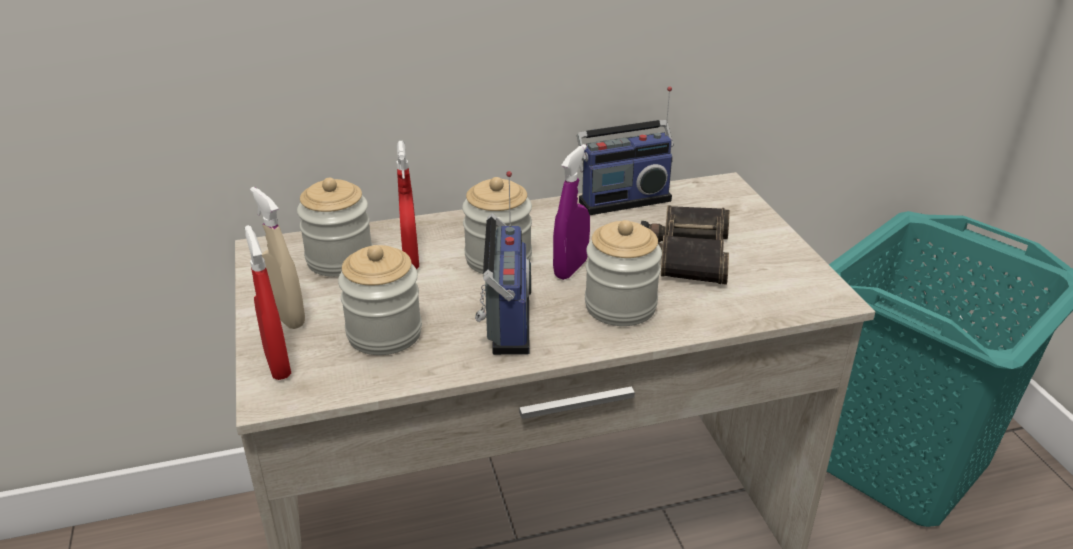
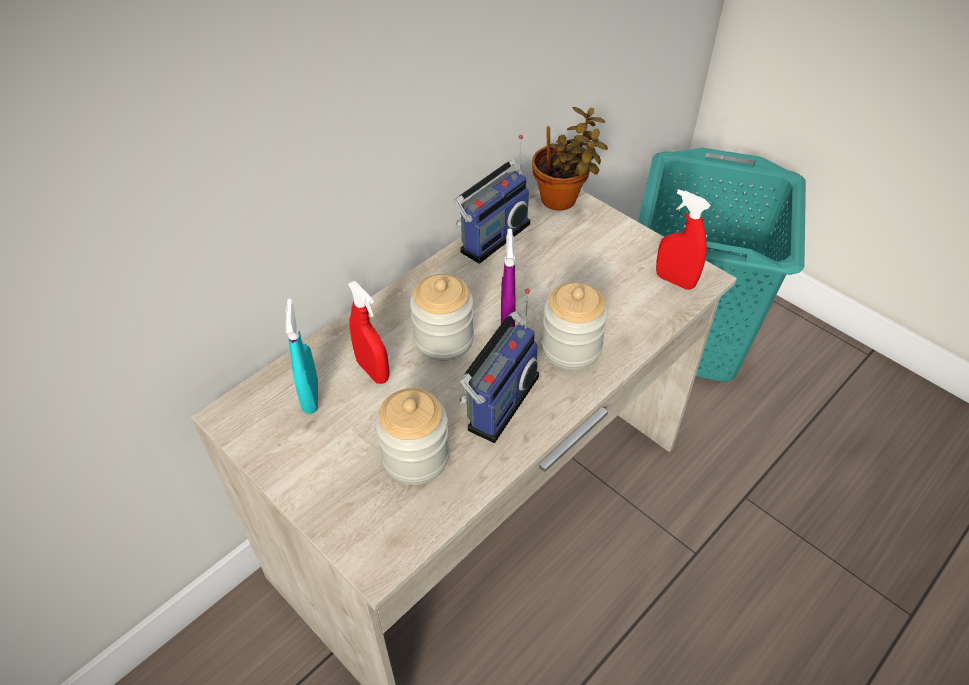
camera: 30 degrees left, 15 degrees up
red spray bottle [245,225,291,380] -> red spray bottle moved to [656,189,711,290]
beige spray bottle [250,187,305,329] -> none
jar [297,178,373,277] -> turquoise spray bottle [286,299,318,414]
radio [475,171,531,355] -> radio turned 60 degrees clockwise [459,288,539,443]
binoculars [641,205,730,285] -> none
none -> potted plant [532,107,608,211]

